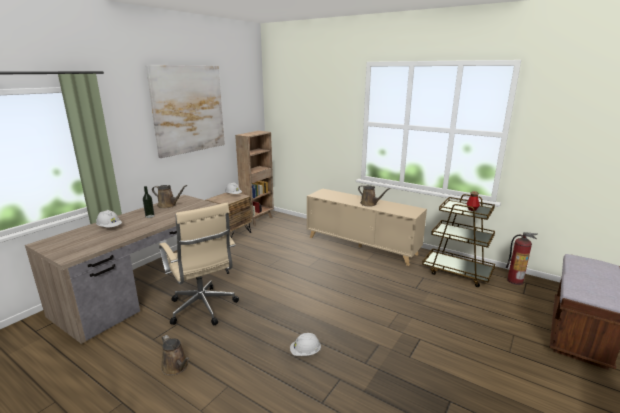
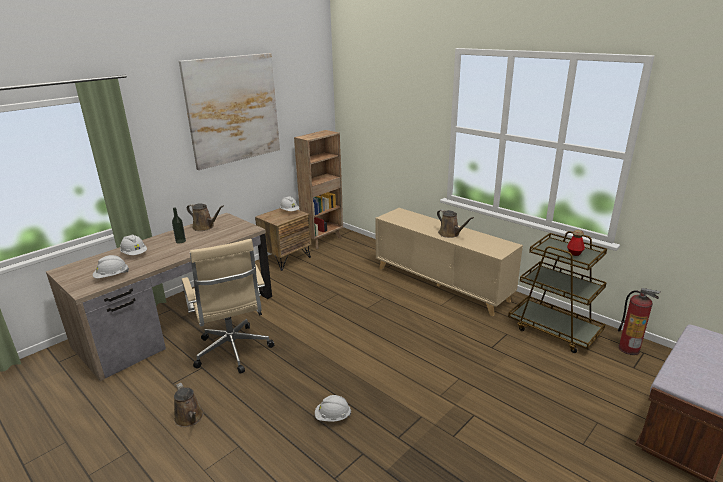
camera: 10 degrees right, 5 degrees up
none -> white hard hat [93,255,129,278]

